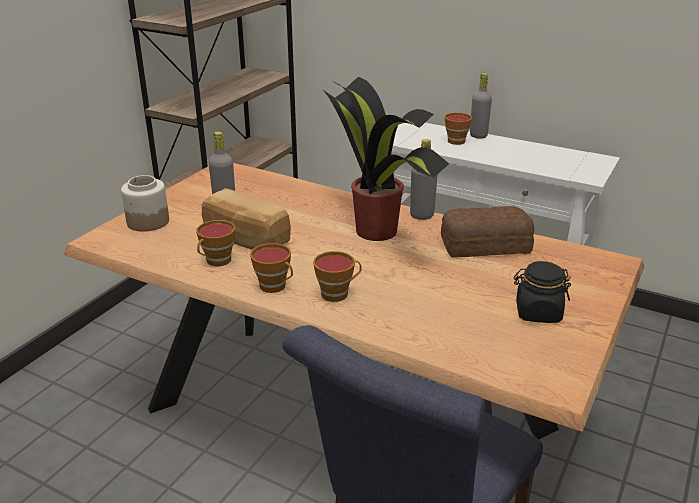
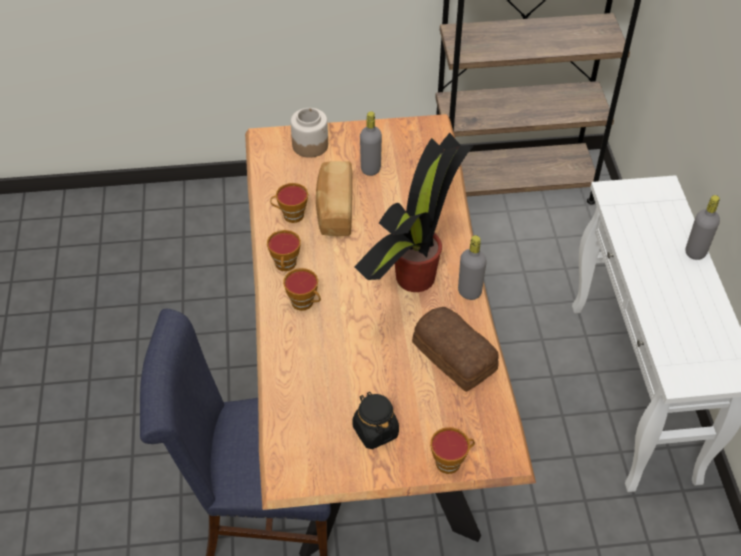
camera: 55 degrees right, 20 degrees up
cup [445,112,472,145] -> cup moved to [430,427,475,474]

